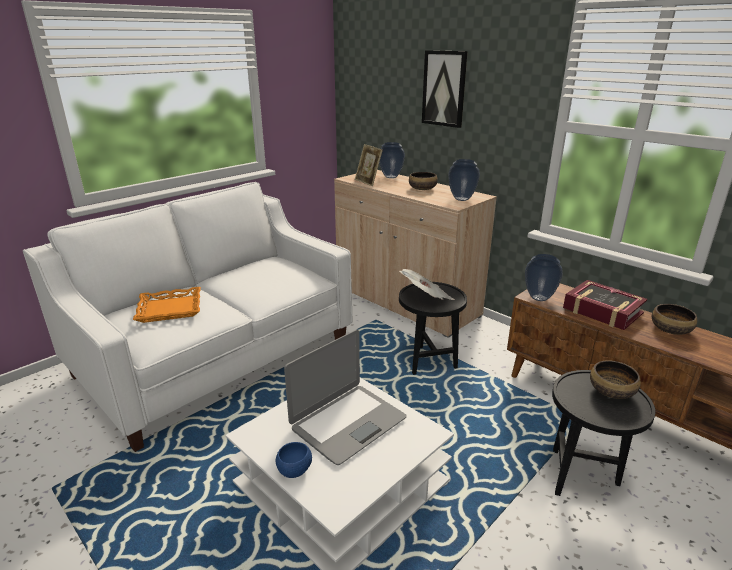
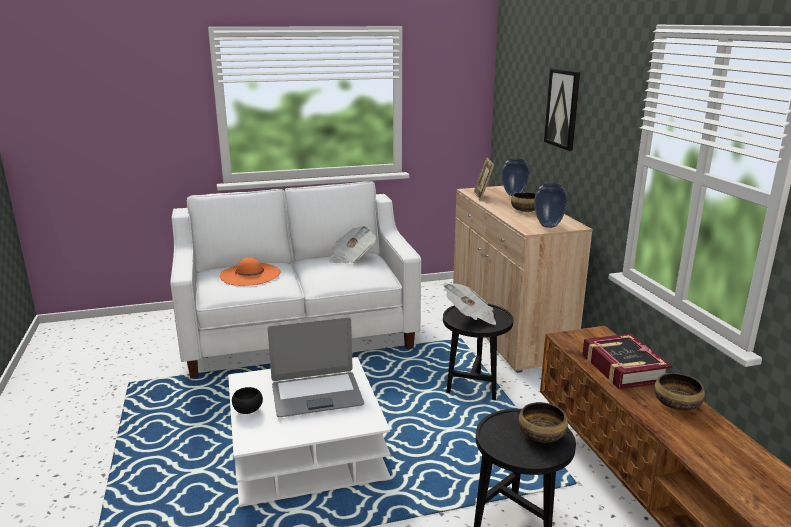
camera: 30 degrees right, 5 degrees down
orange tray [133,287,201,323] -> orange hat [220,258,280,286]
blue bowl [276,442,312,478] -> black bowl [232,387,263,414]
vase [525,254,563,301] -> none
none -> newspaper [329,226,376,263]

